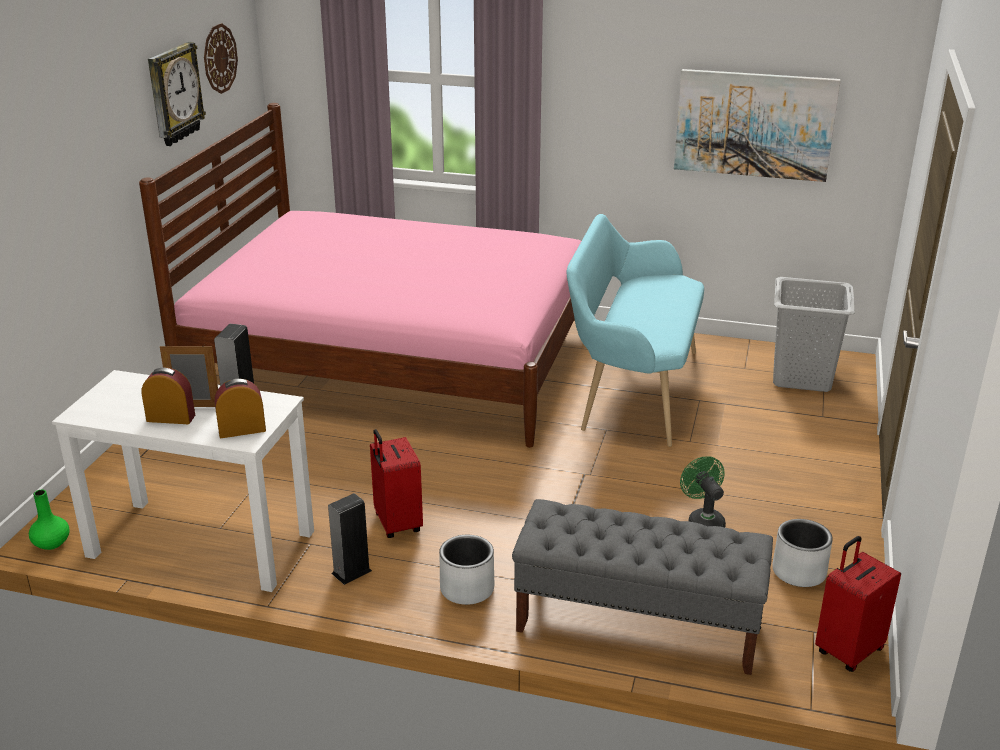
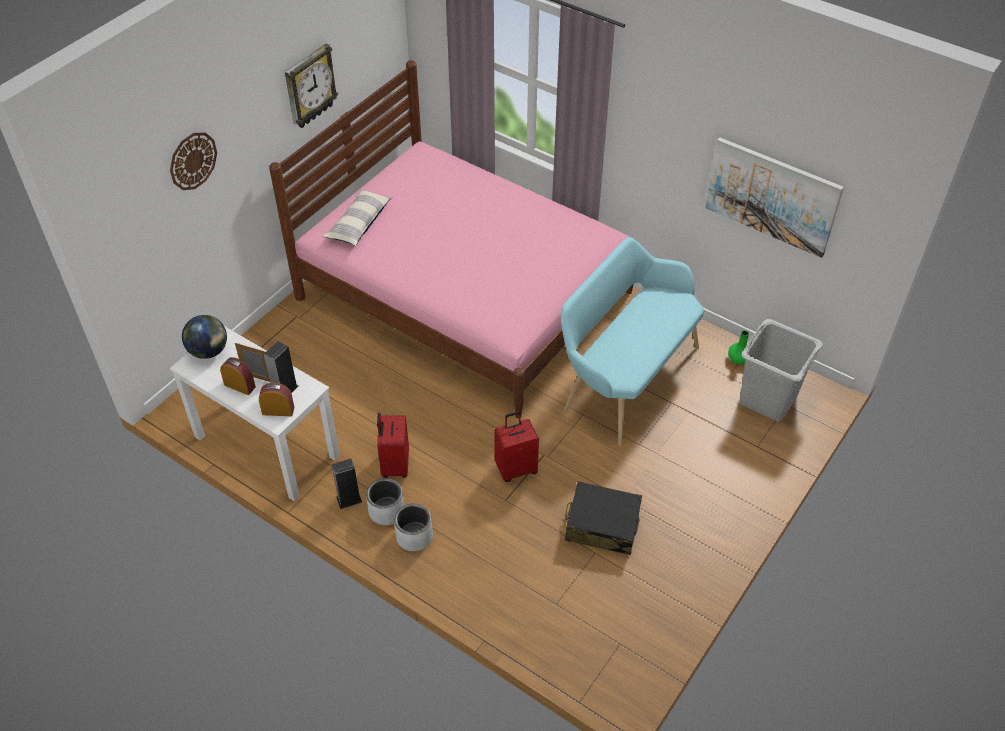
camera: 20 degrees right, 20 degrees up
green vase [29,490,70,550] -> green vase moved to [728,330,749,364]
wall clock [204,23,238,94] -> wall clock moved to [170,132,217,190]
grey bench [512,499,773,675] -> none
green fan [680,456,726,527] -> black suitcase [565,481,642,555]
grey planter [773,519,833,587] -> grey planter moved to [366,478,404,525]
red suitcase [815,536,901,672] -> red suitcase moved to [494,411,539,482]
none -> globe [182,315,227,359]
none -> pillow [322,189,392,246]

